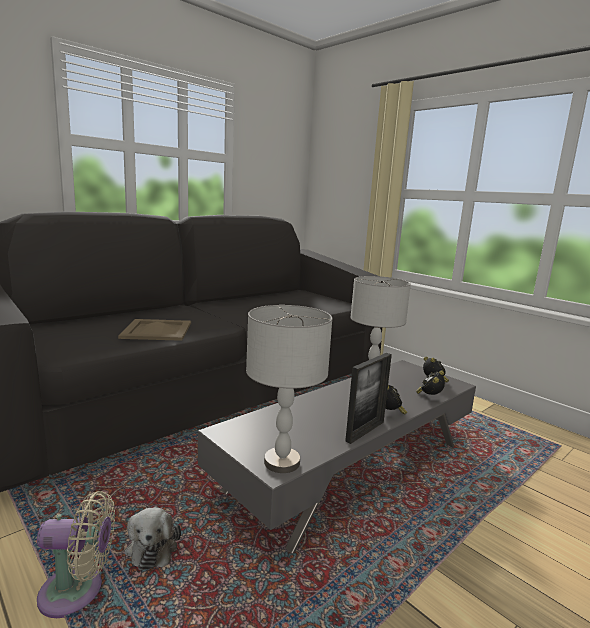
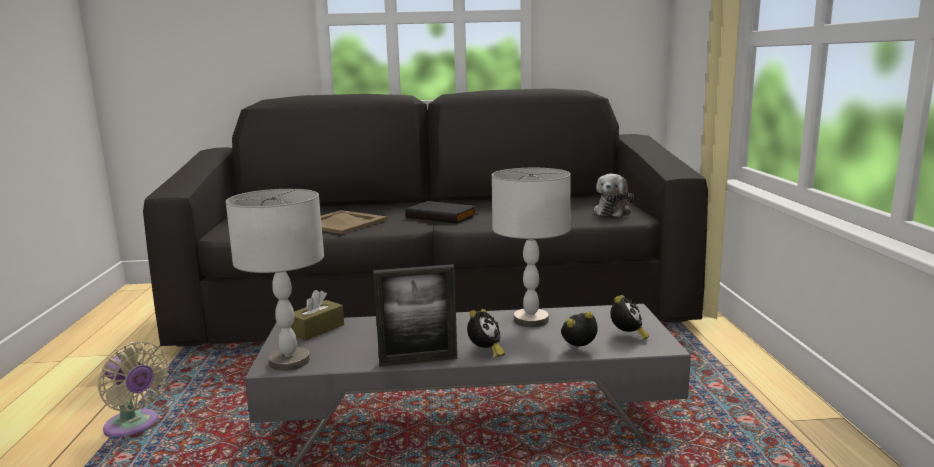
camera: 40 degrees right, 0 degrees up
plush toy [124,506,181,570] -> plush toy moved to [594,174,634,217]
none -> brown tissue box [290,290,344,341]
none -> black book [405,201,477,224]

